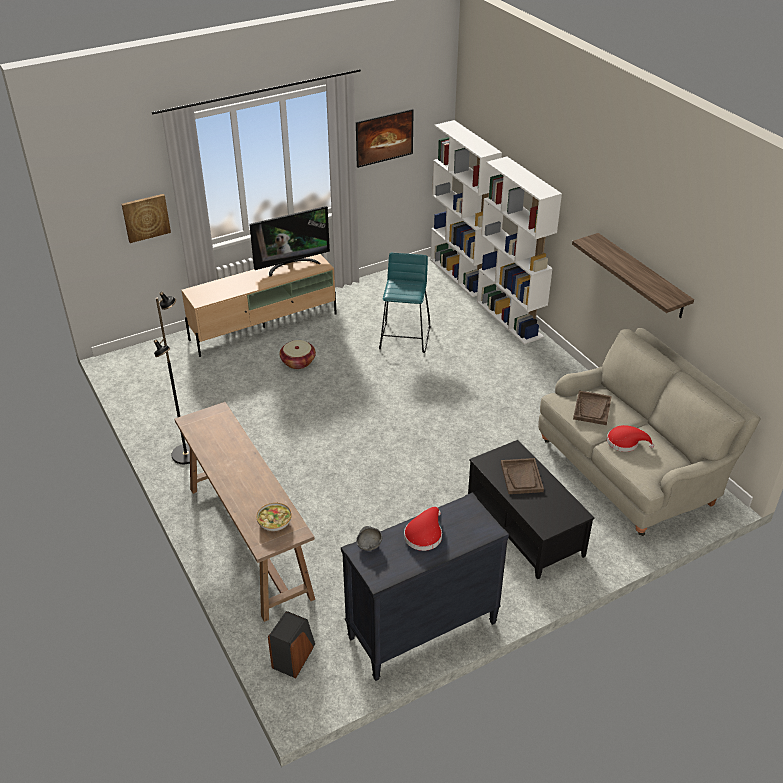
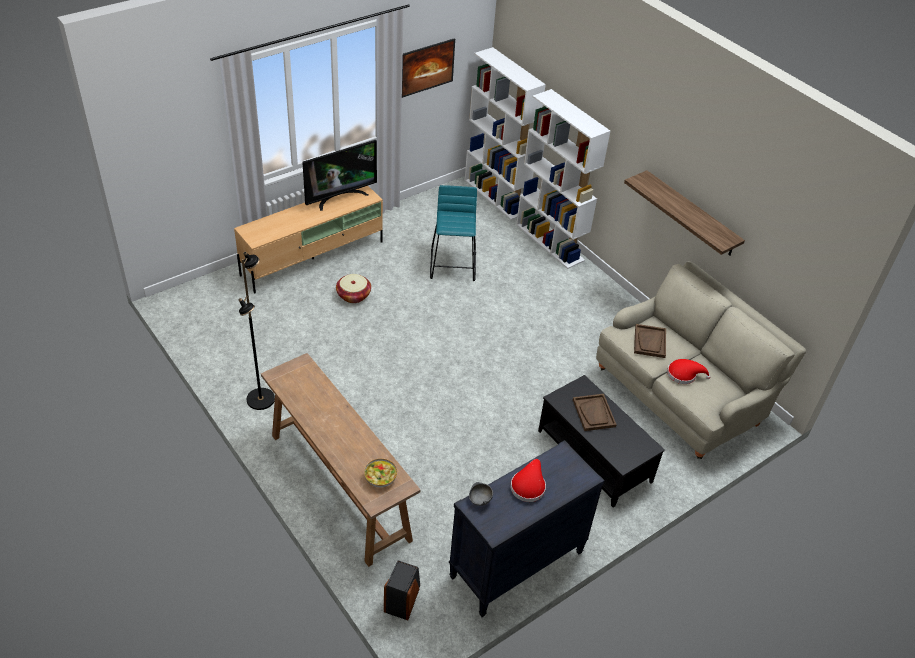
camera: 10 degrees left, 5 degrees up
picture [122,194,171,243] -> none

